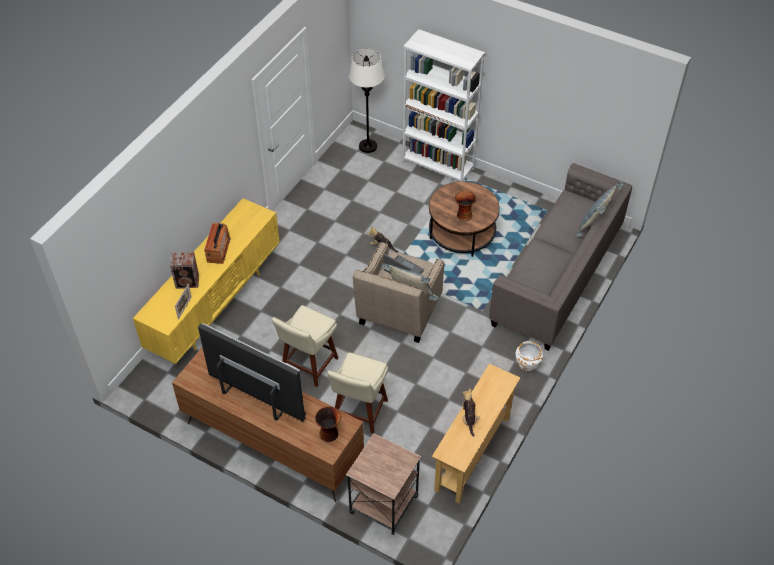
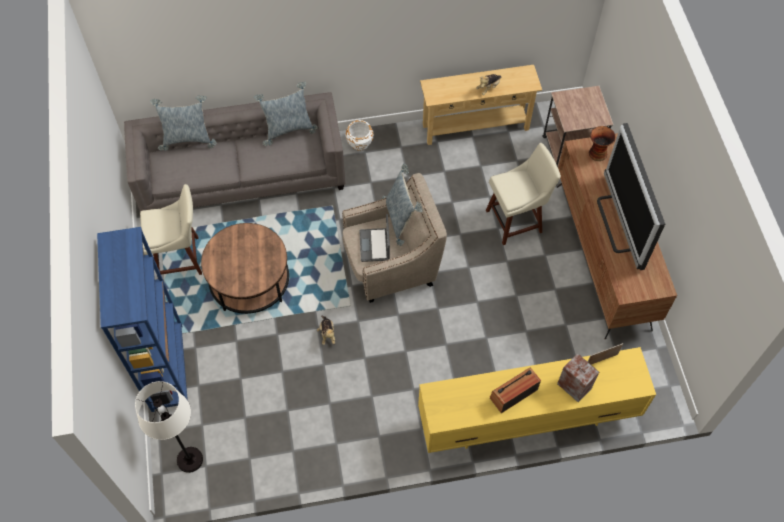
camera: 130 degrees left, 10 degrees up
beige stool [272,305,338,387] -> beige stool moved to [140,184,202,275]
white bookcase [402,29,485,182] -> blue bookcase [97,227,188,412]
vase [455,191,476,221] -> none
none -> pillow [254,81,318,146]

